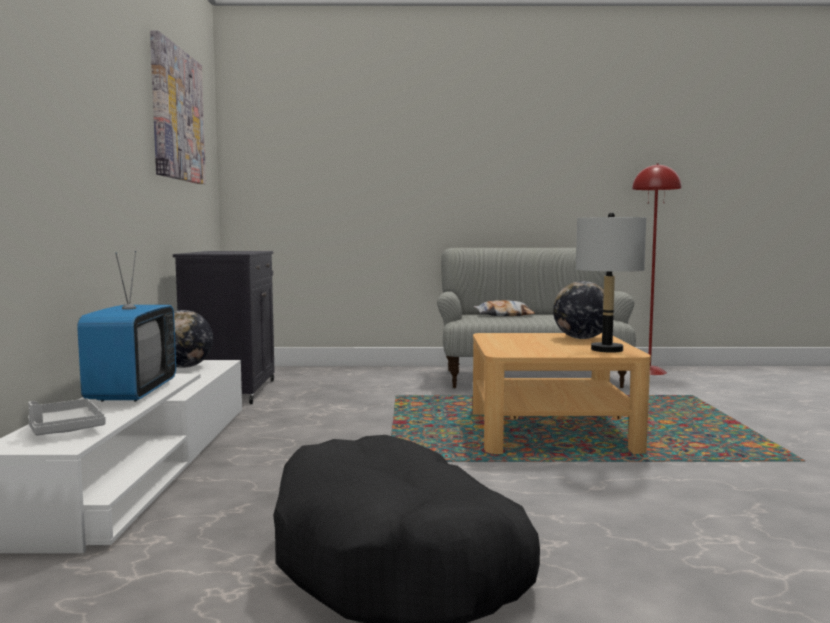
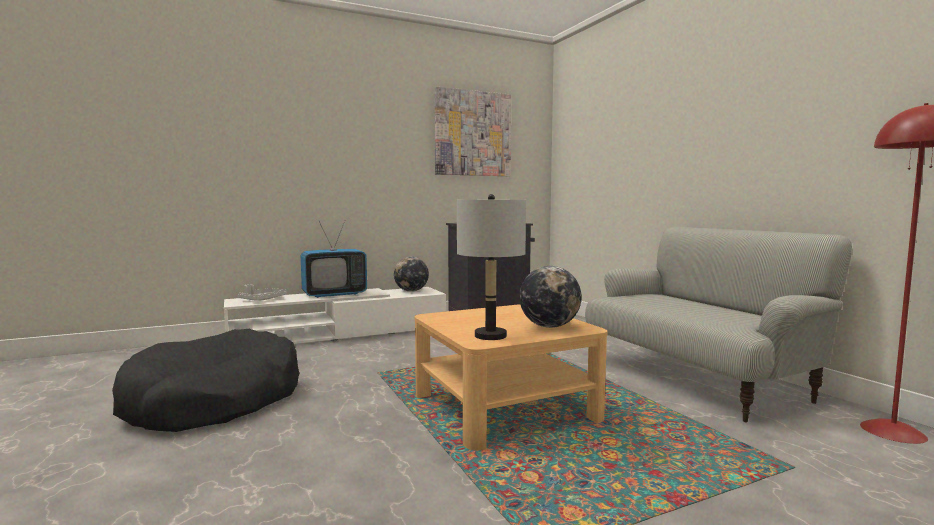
camera: 65 degrees right, 0 degrees up
pillow [473,300,535,316] -> none

